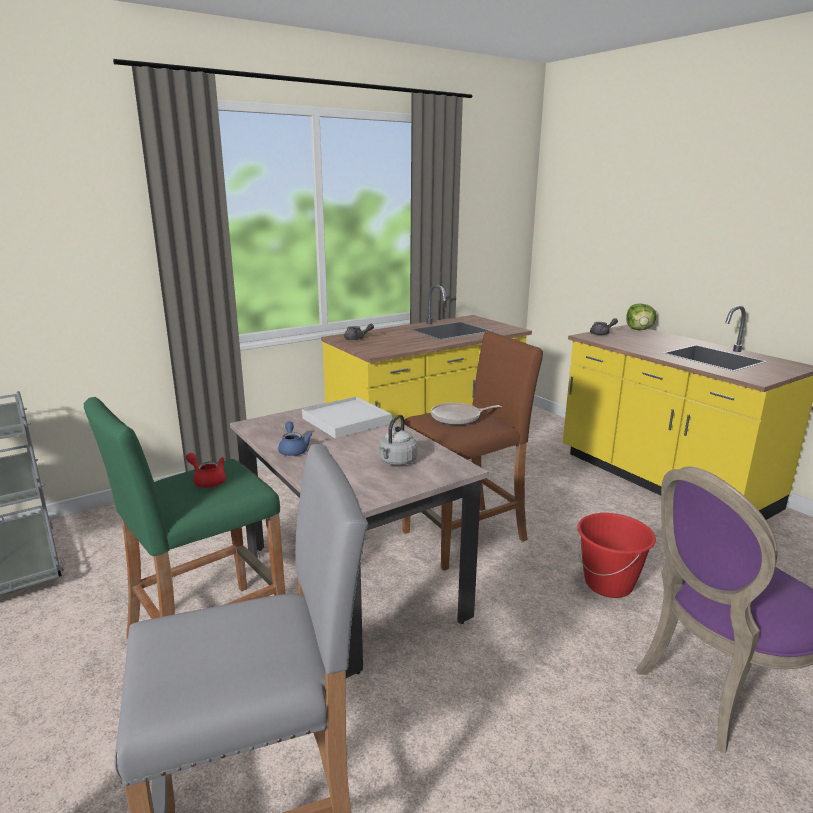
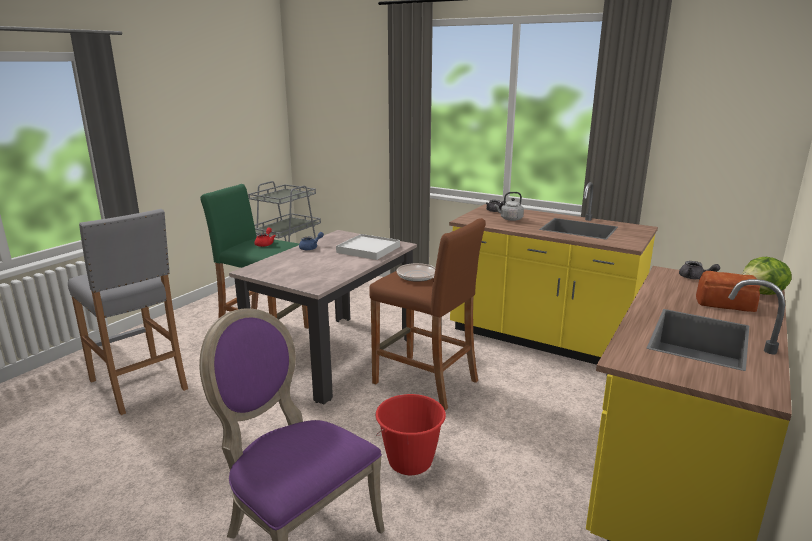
camera: 65 degrees right, 0 degrees up
grey kettle [379,415,417,465] -> grey kettle moved to [494,192,524,221]
none -> bread [696,271,760,312]

